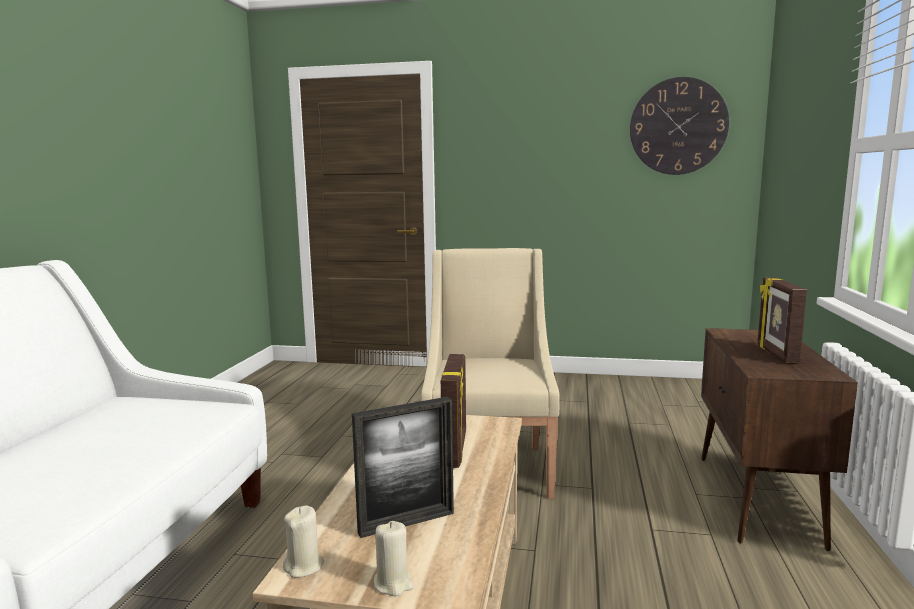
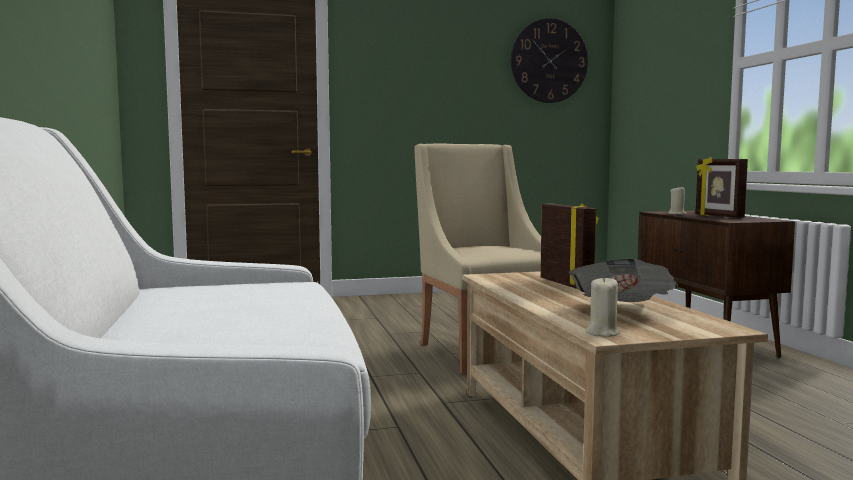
camera: 25 degrees left, 5 degrees down
picture frame [352,397,454,538] -> newspaper [569,258,678,302]
beige candle [374,521,414,596] -> beige candle moved to [668,187,687,215]

